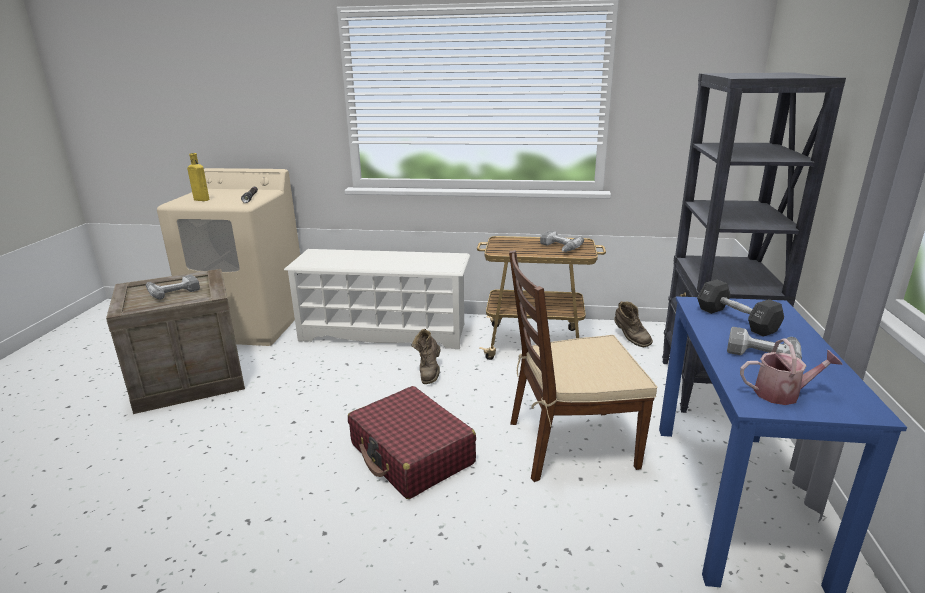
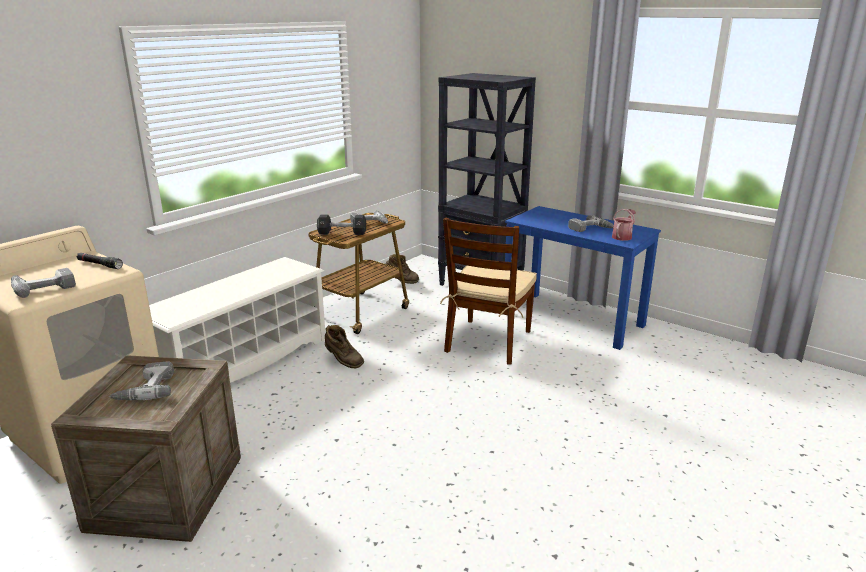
camera: 60 degrees left, 0 degrees up
yellow bottle [187,153,210,201] -> power drill [11,268,76,298]
red suitcase [348,386,476,499] -> none
black dumbbell [697,280,784,337] -> black dumbbell moved to [317,214,366,235]

